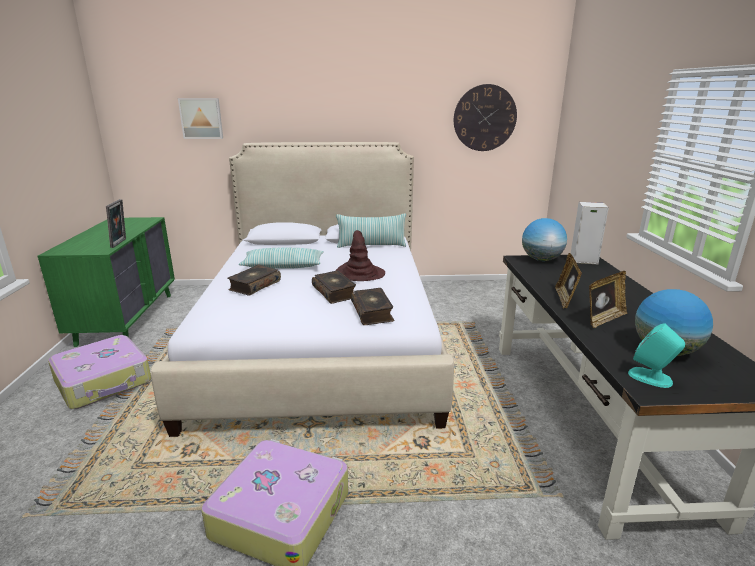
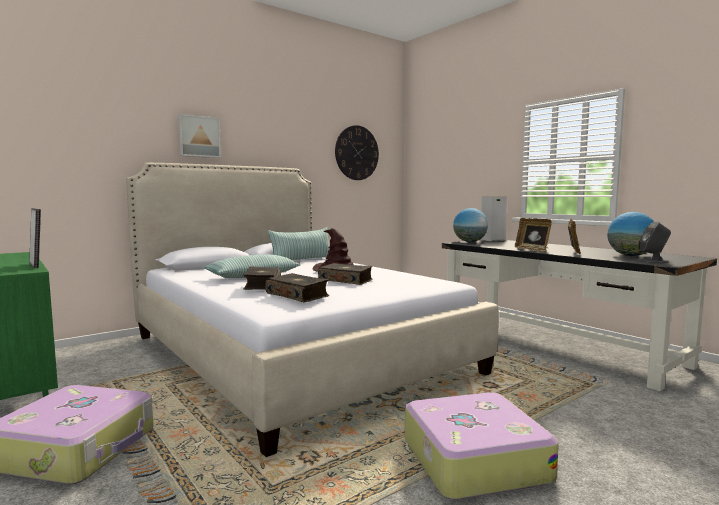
camera: 35 degrees left, 15 degrees down
picture [178,98,223,139] -> picture moved to [178,114,221,158]
book [351,288,394,325] -> book moved to [265,273,329,302]
turquoise speaker [628,323,685,388] -> grey speaker [638,222,671,263]

